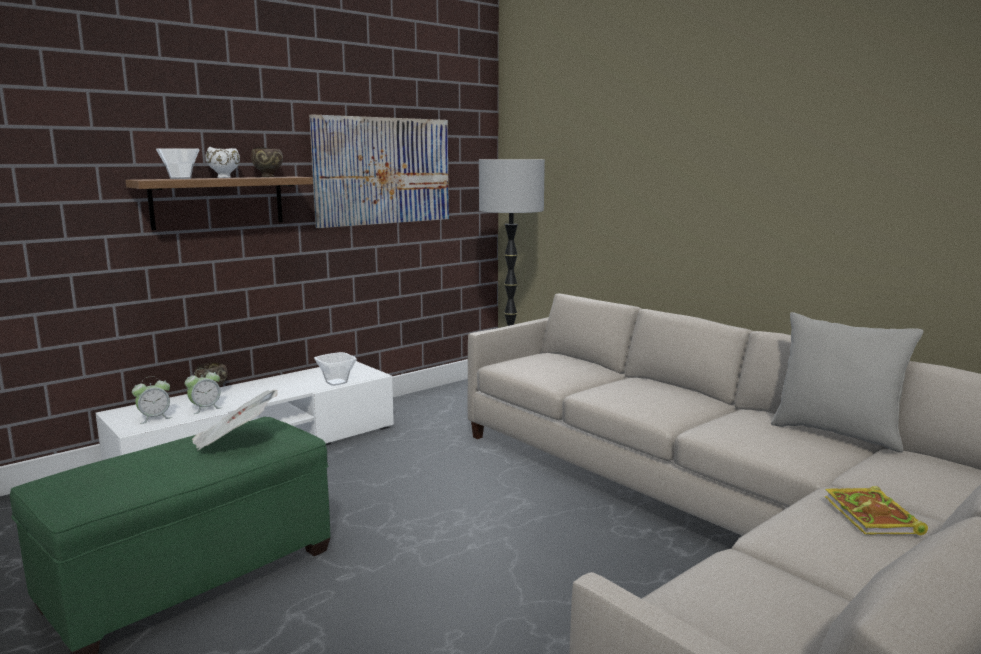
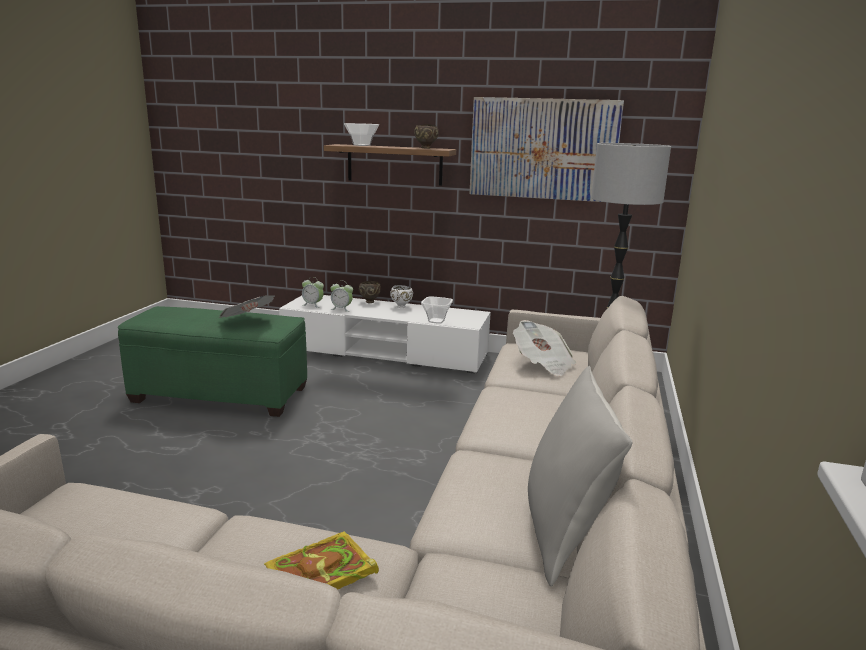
camera: 55 degrees right, 5 degrees up
white bowl [205,147,240,178] -> white bowl moved to [390,285,413,308]
none -> newspaper [513,320,576,376]

